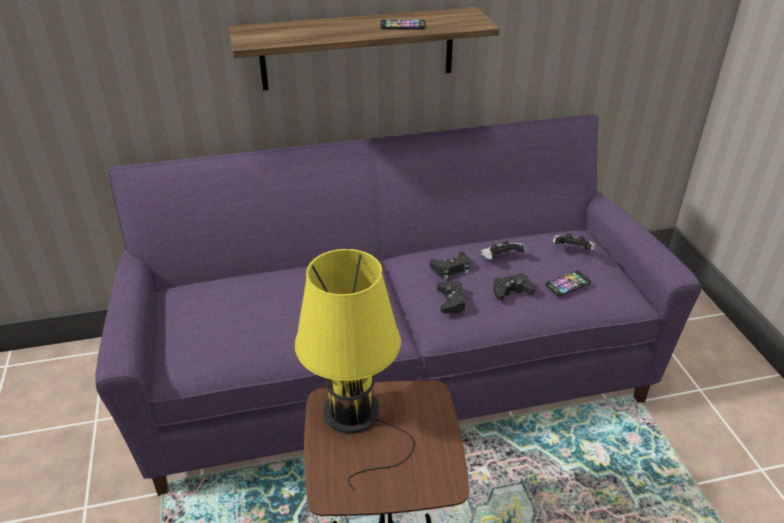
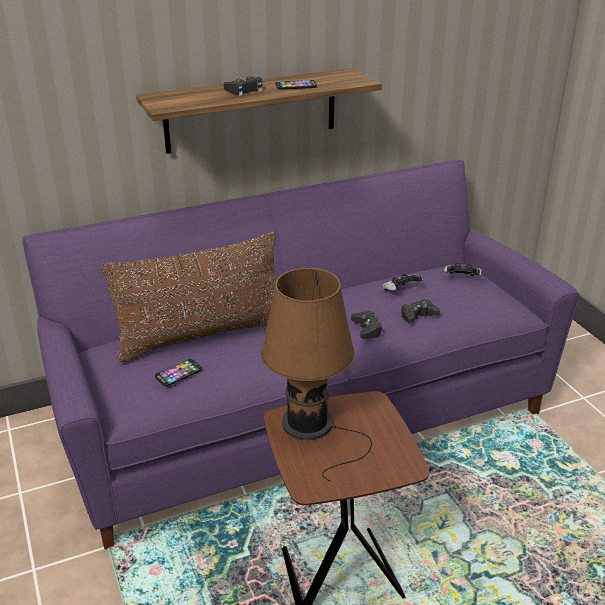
camera: 10 degrees left, 5 degrees down
yellow table lamp [295,249,415,490] -> brown table lamp [261,268,372,482]
black game controller [430,252,470,279] -> black game controller moved to [224,76,262,96]
phone [546,271,591,296] -> phone moved to [155,359,202,386]
none -> brown pillow [101,232,276,362]

